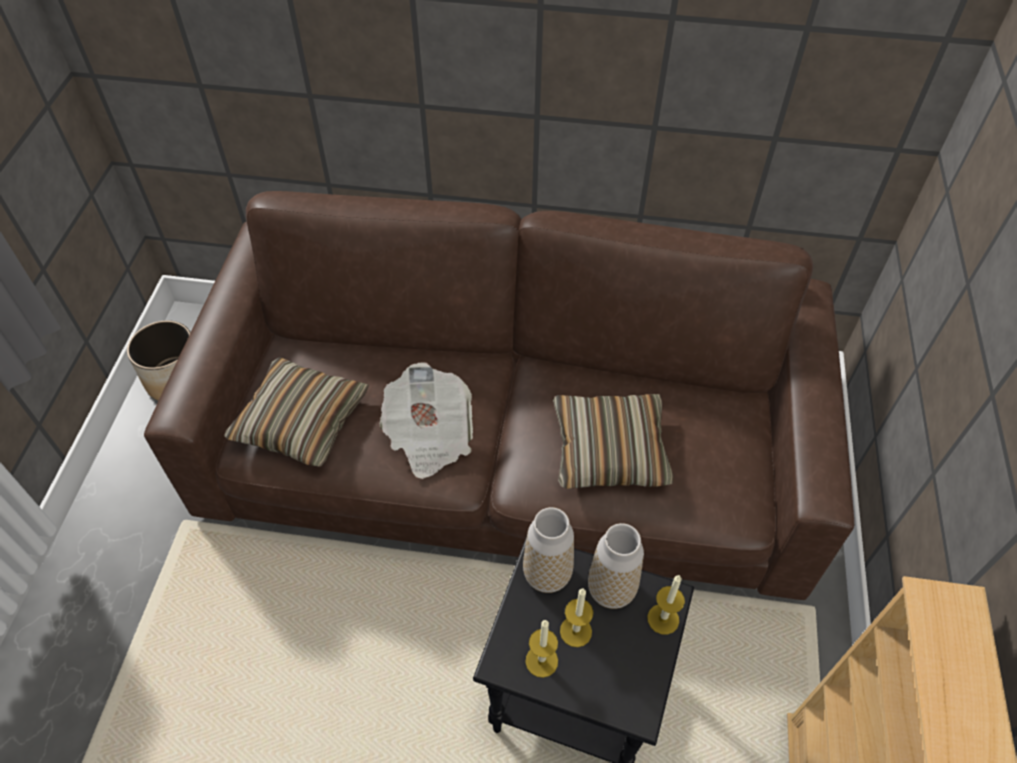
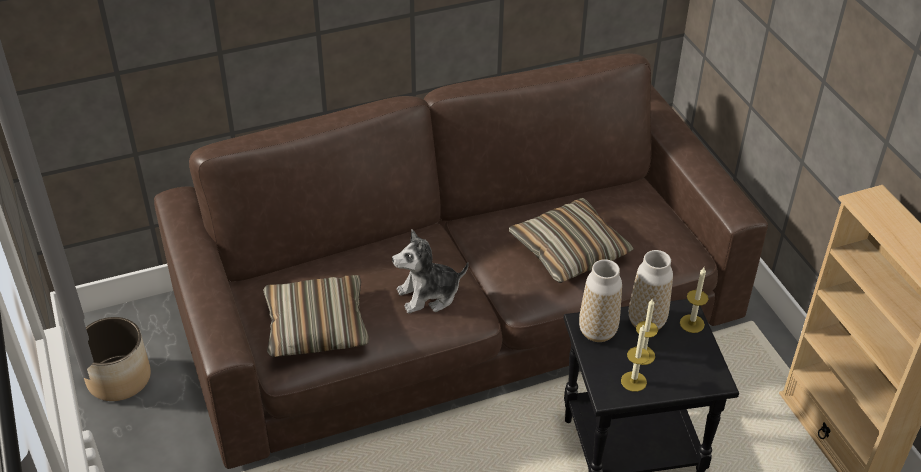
camera: 30 degrees left, 10 degrees down
newspaper [379,362,473,479] -> plush toy [392,230,469,313]

